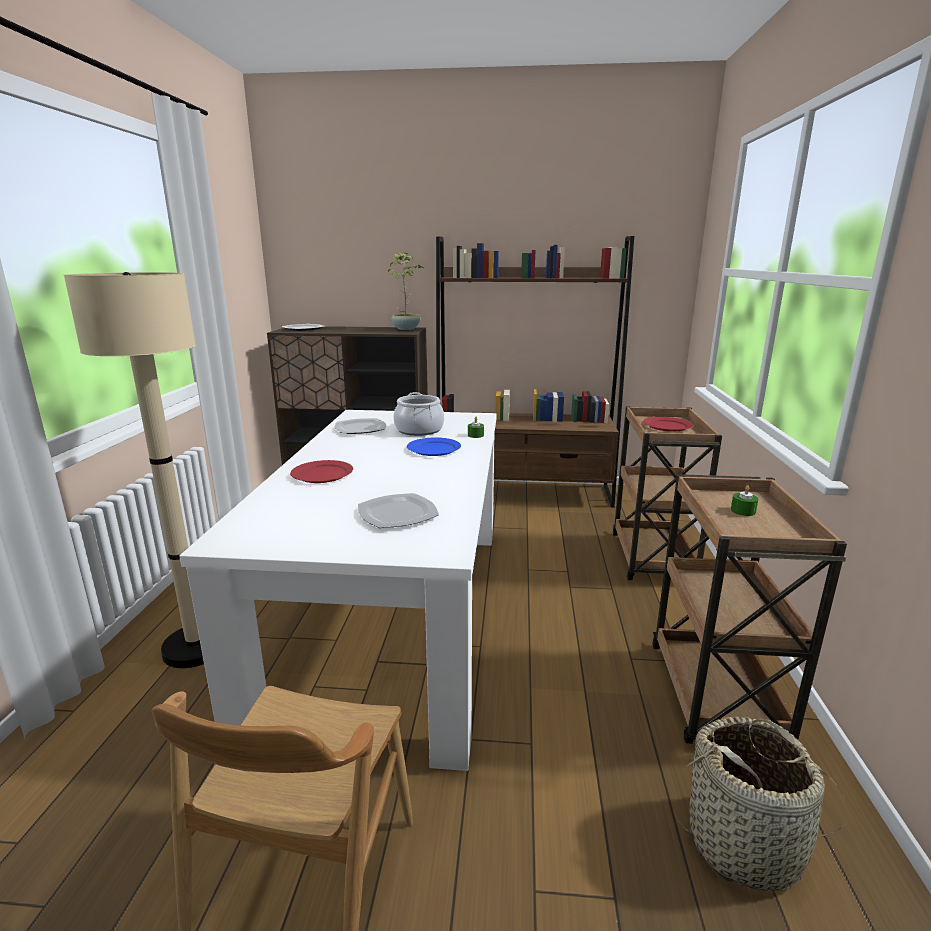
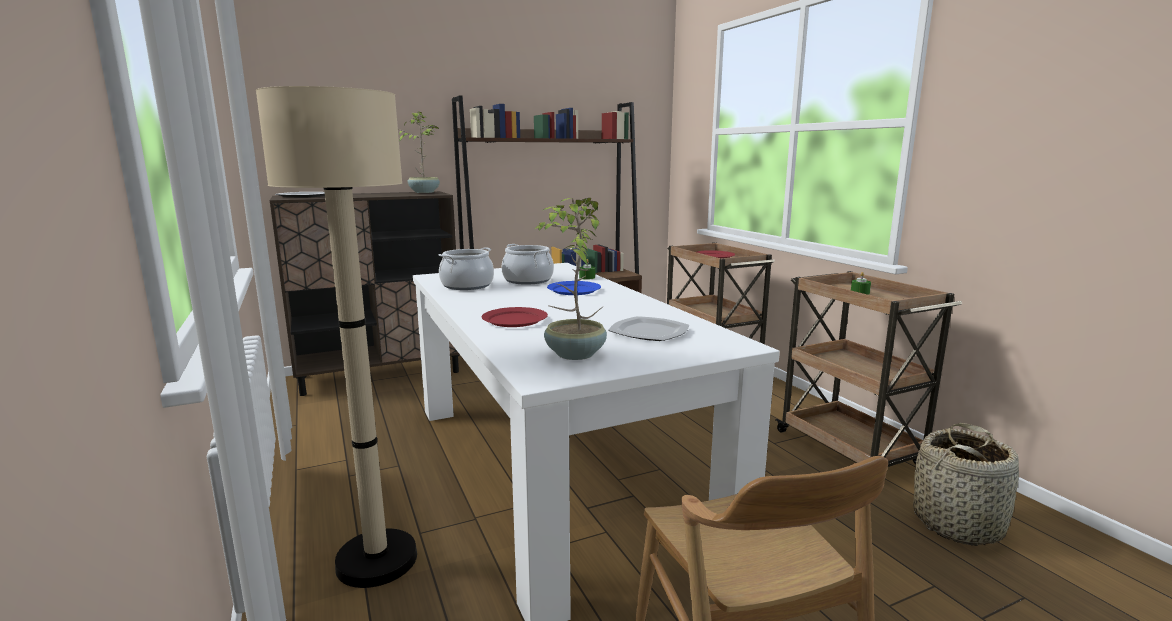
camera: 30 degrees left, 5 degrees down
plate [335,418,386,434] -> cooking pot [438,247,494,290]
none -> potted plant [535,198,607,360]

